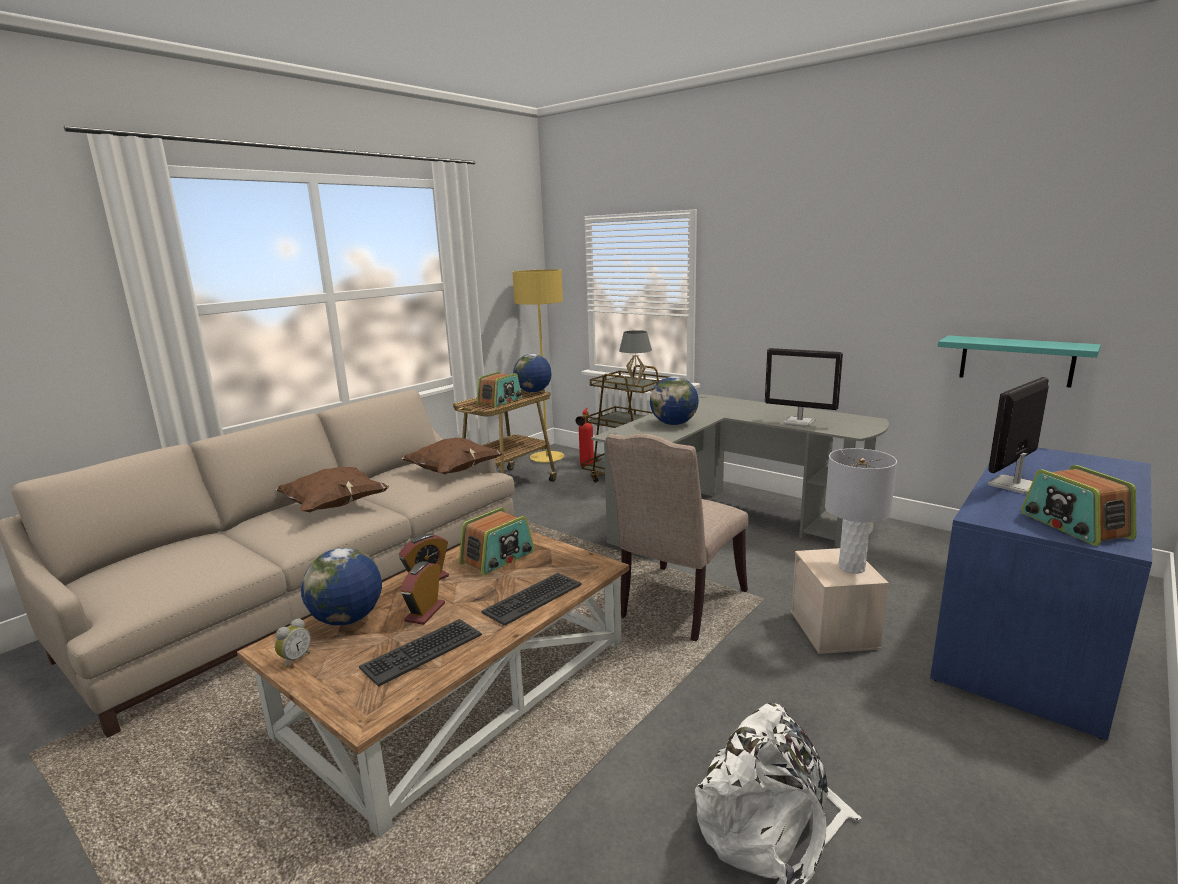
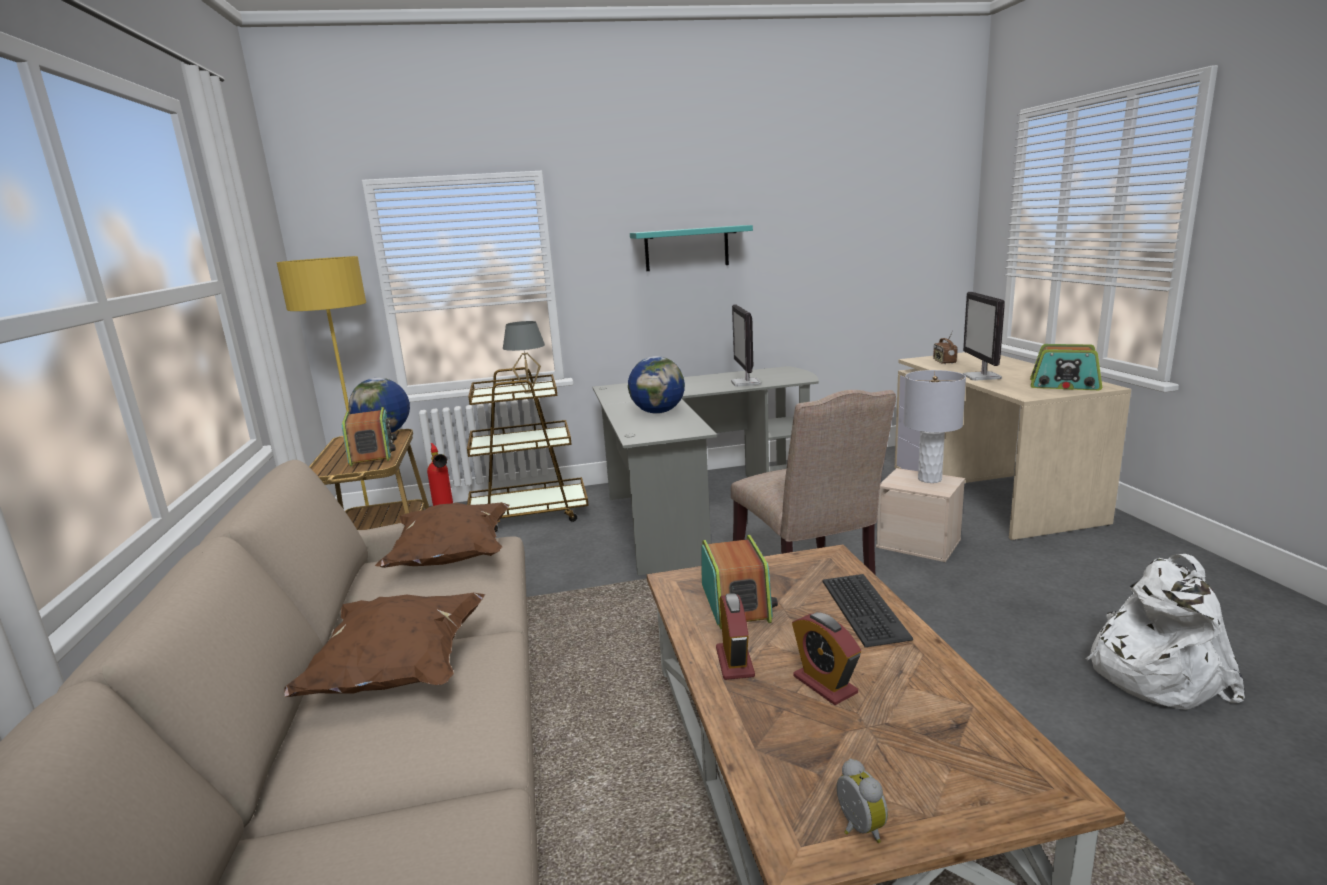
camera: 50 degrees left, 0 degrees up
globe [301,548,382,625] -> none
keyboard [359,619,482,687] -> none
monitor [765,348,843,427] -> monitor turned 105 degrees clockwise [731,304,762,387]
blue desk [930,447,1152,740] -> beige desk [895,352,1131,540]
turquoise shelf [938,336,1101,388] -> turquoise shelf moved to [630,225,753,271]
none -> radio [933,330,957,364]

